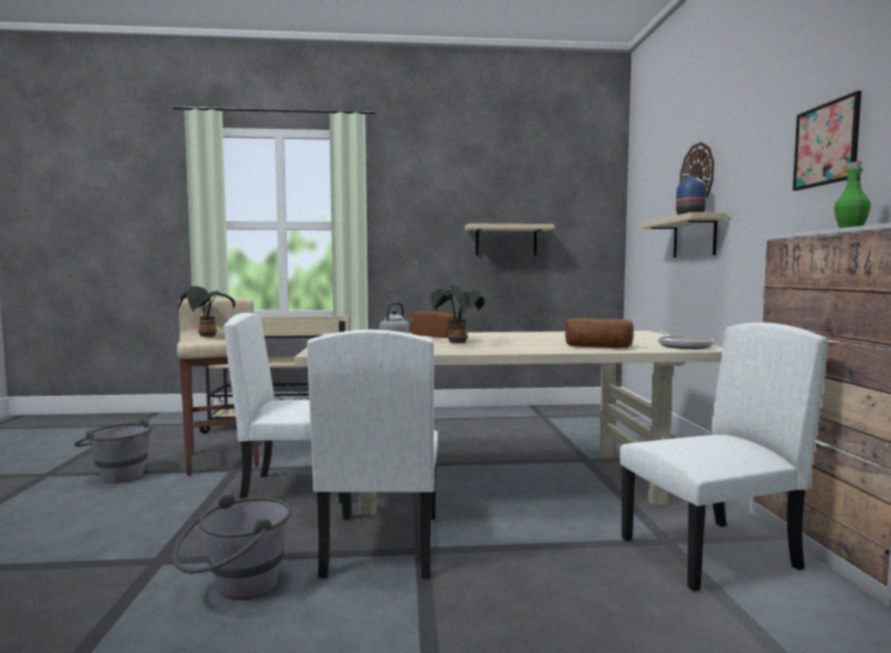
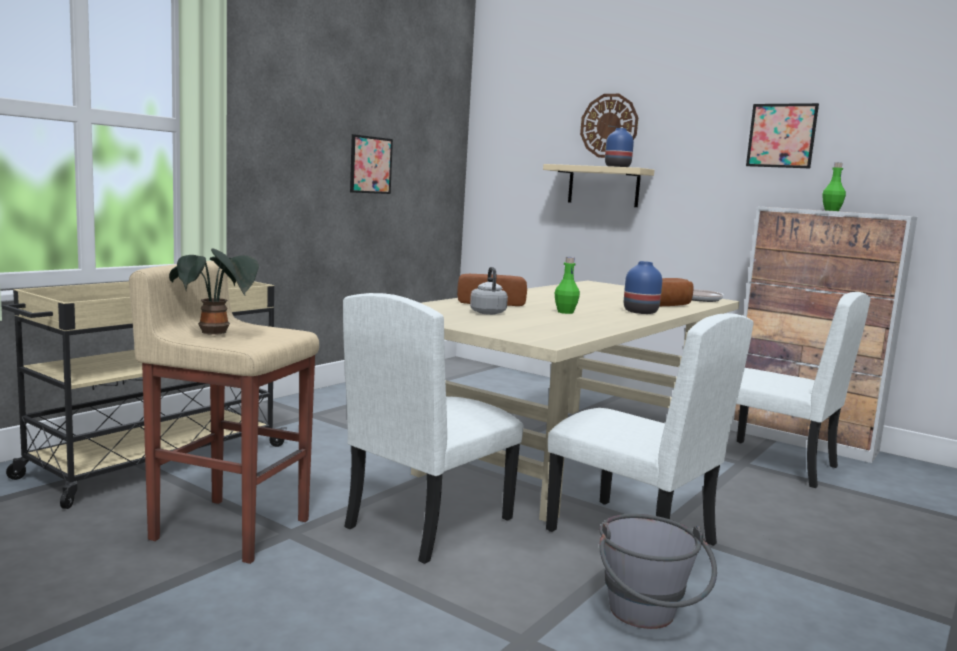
camera: 50 degrees left, 5 degrees up
grey bucket [75,417,152,483] -> none
potted plant [431,284,485,343] -> green bottle [554,257,580,314]
beige shelf [465,223,554,256] -> picture [350,134,393,194]
white chair [620,322,828,591] -> white chair turned 105 degrees clockwise [736,292,871,488]
none -> blue vase [624,261,662,314]

